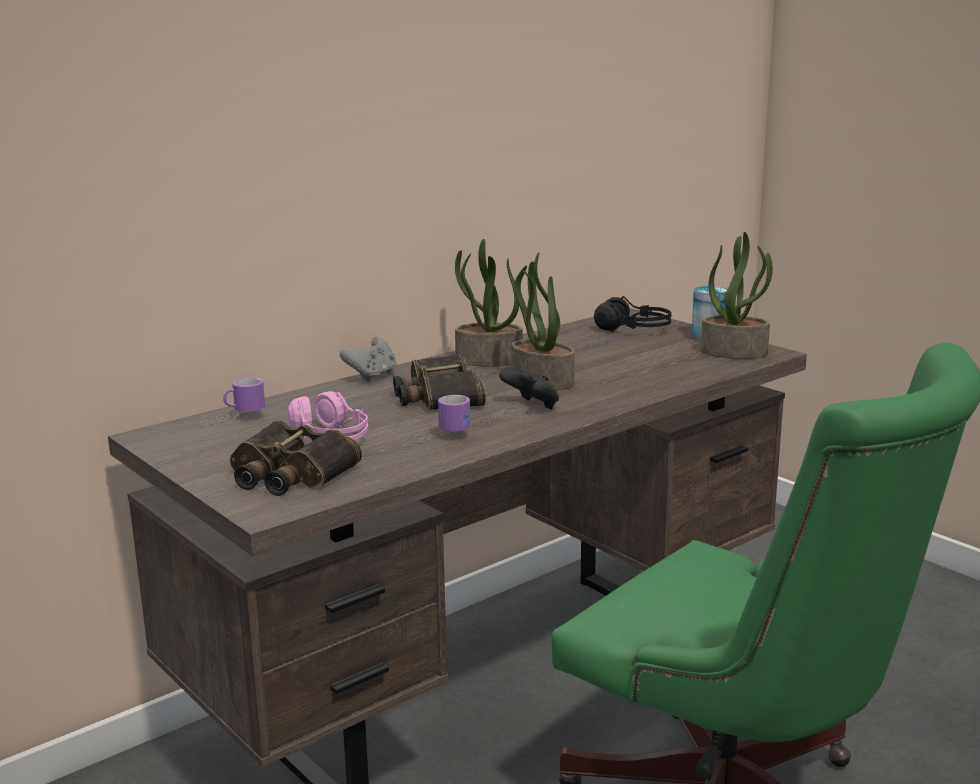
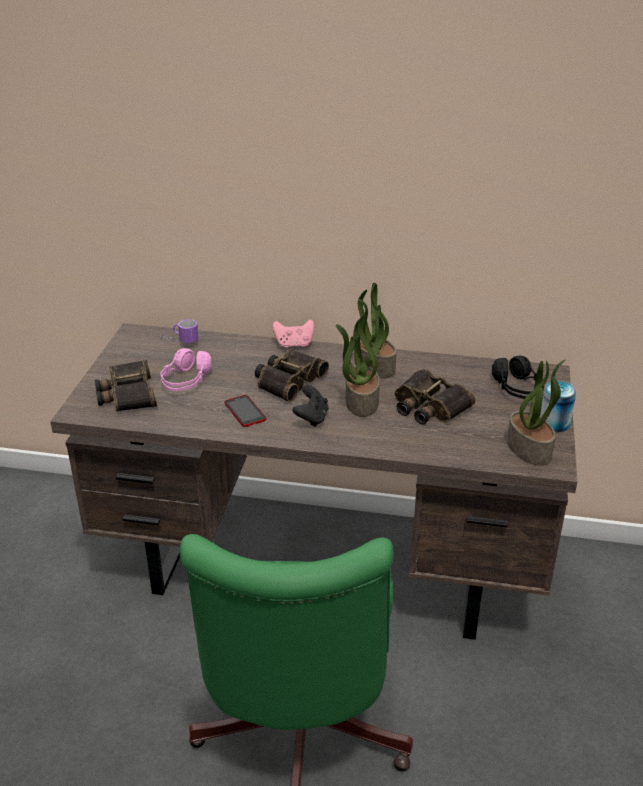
camera: 50 degrees right, 15 degrees up
grey game controller [340,337,396,382] -> pink game controller [273,319,315,349]
mug [438,395,470,433] -> phone [225,395,266,427]
none -> binoculars [395,369,475,425]

